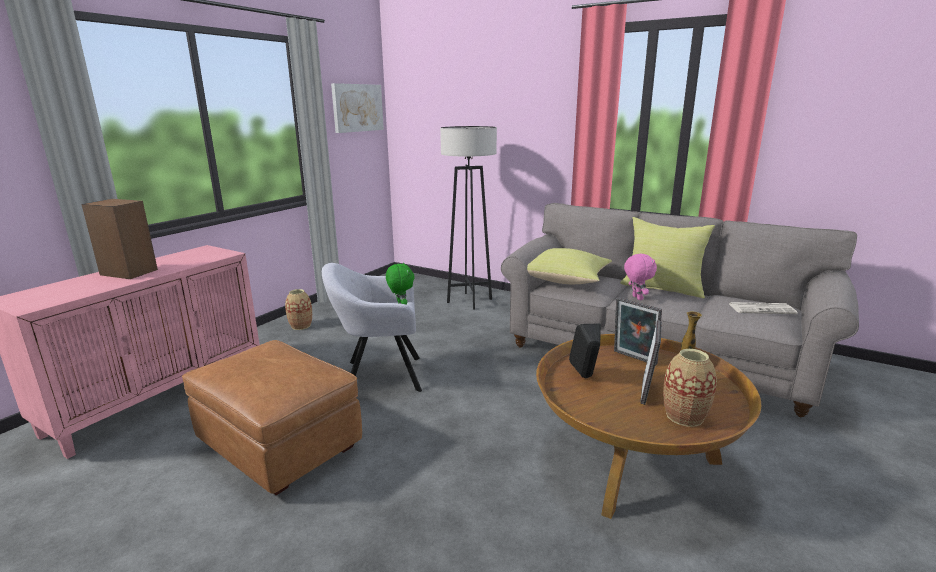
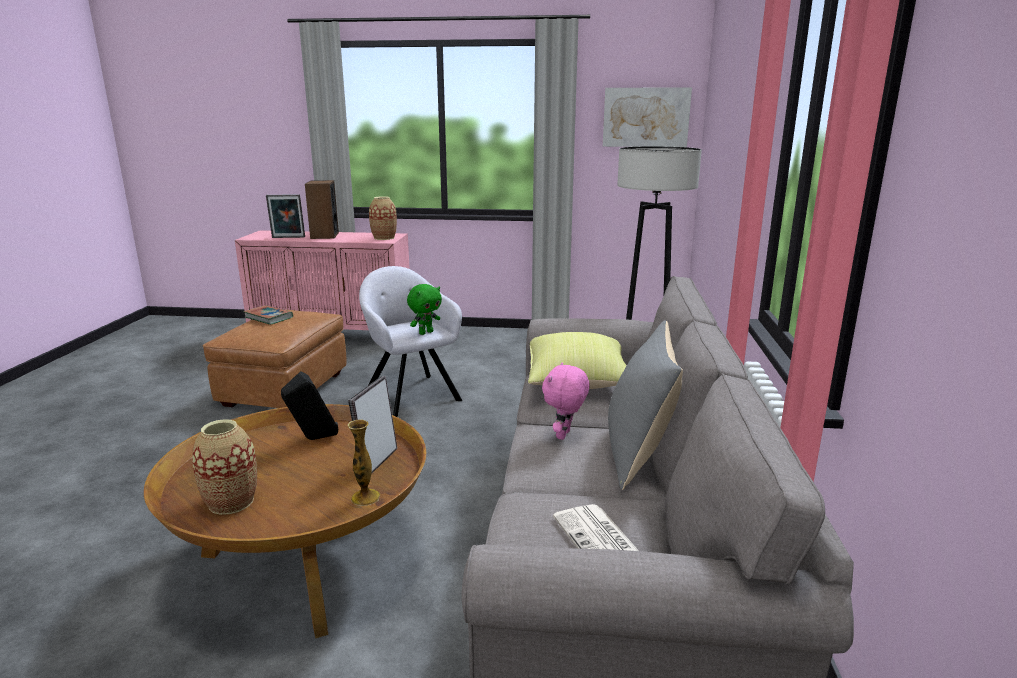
camera: 65 degrees right, 0 degrees up
vase [285,289,312,330] -> vase moved to [369,196,397,240]
yellow pillow [620,217,715,299] -> grey pillow [608,320,683,490]
pink plush toy [624,253,657,300] -> pink plush toy turned 150 degrees clockwise [542,362,590,440]
picture frame [640,320,662,405] -> picture frame moved to [266,194,305,238]
none -> book [244,305,293,325]

